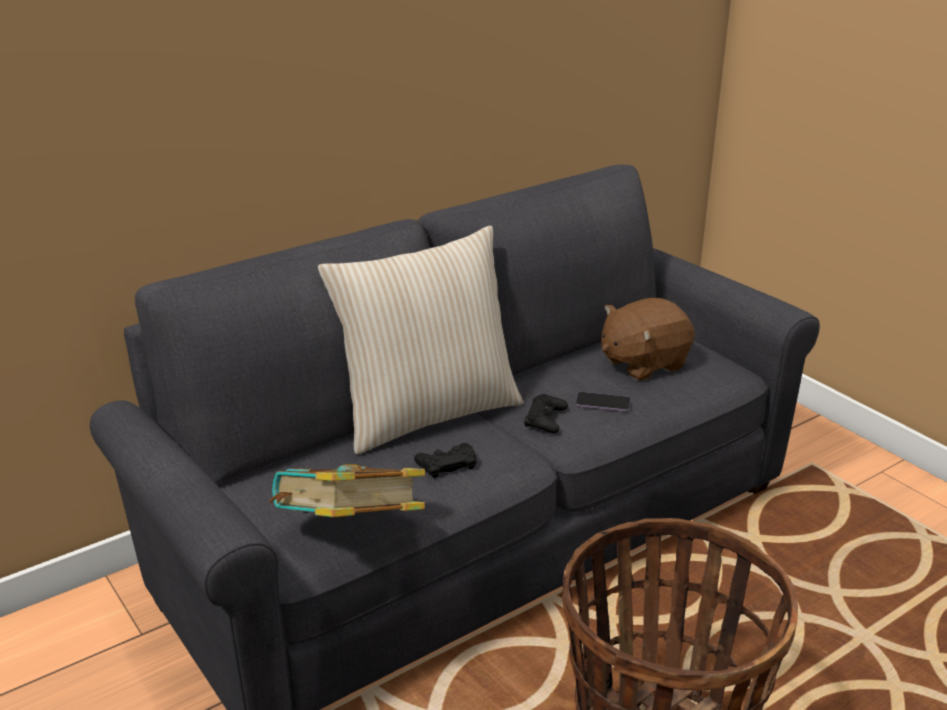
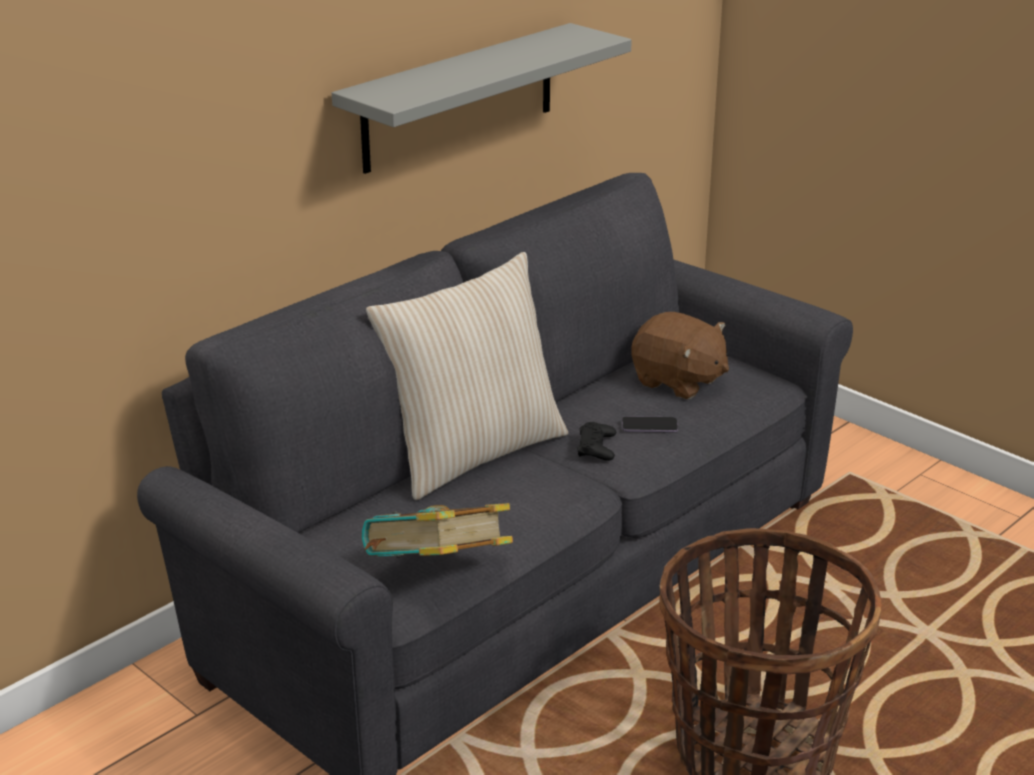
camera: 10 degrees left, 0 degrees up
black game controller [414,443,476,478] -> none
brown plush toy [601,298,695,381] -> brown plush toy turned 105 degrees counterclockwise [631,312,729,399]
none -> grey shelf [332,23,632,174]

